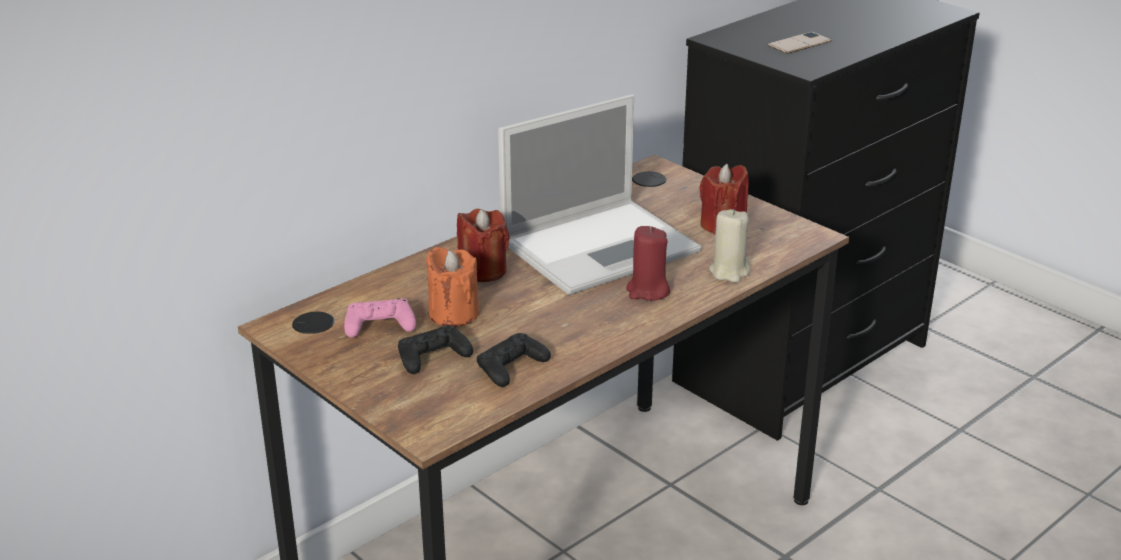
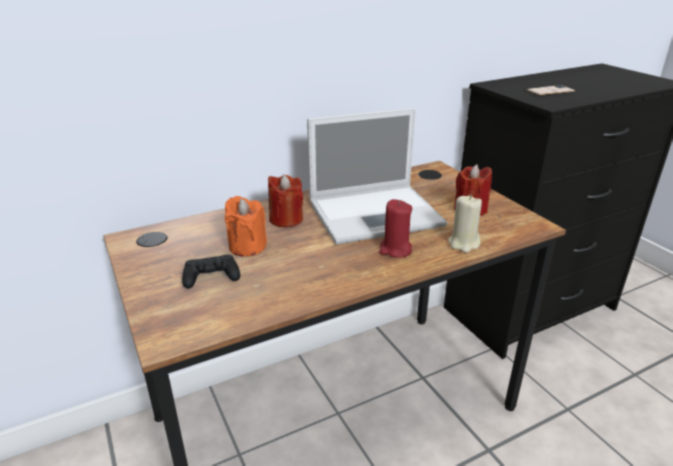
camera: 15 degrees right, 0 degrees up
pink game controller [344,298,416,338] -> none
black game controller [477,333,551,387] -> none

